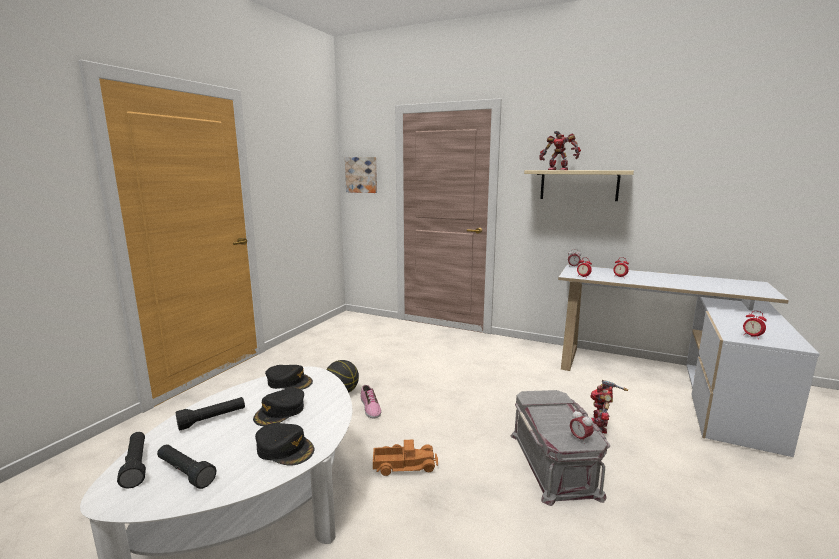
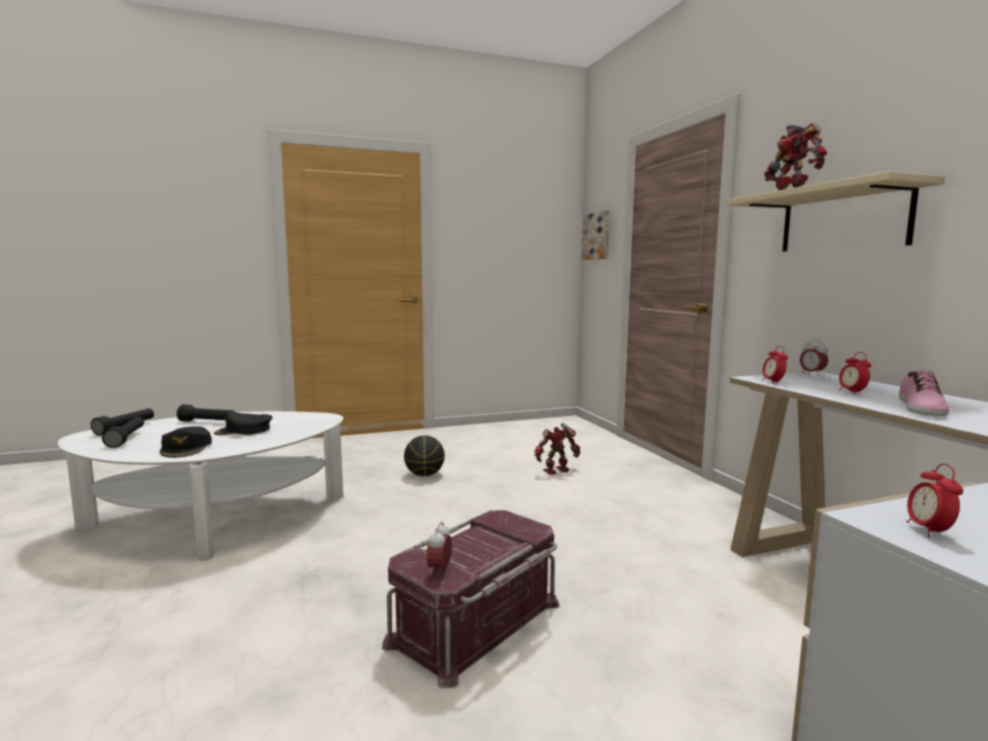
camera: 45 degrees right, 5 degrees down
black cap [265,365,313,390] -> none
shoe [360,385,381,419] -> shoe moved to [899,371,949,416]
toy truck [373,440,438,476] -> none
grey storage box [510,390,610,506] -> red storage box [382,510,560,688]
toy robot [590,380,628,434] -> toy robot moved to [535,423,580,475]

